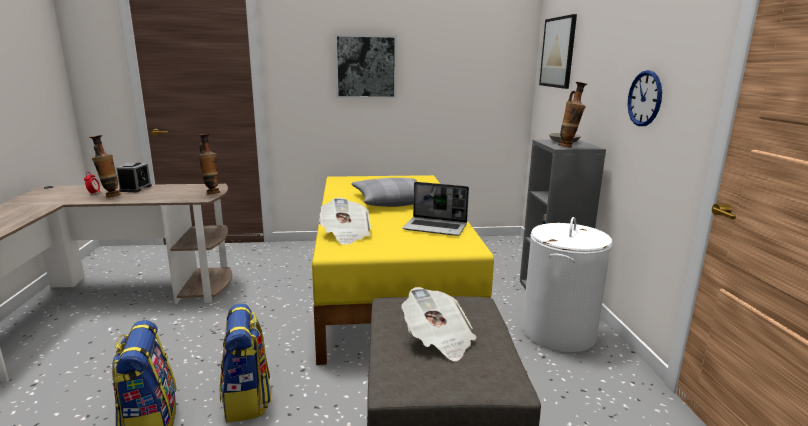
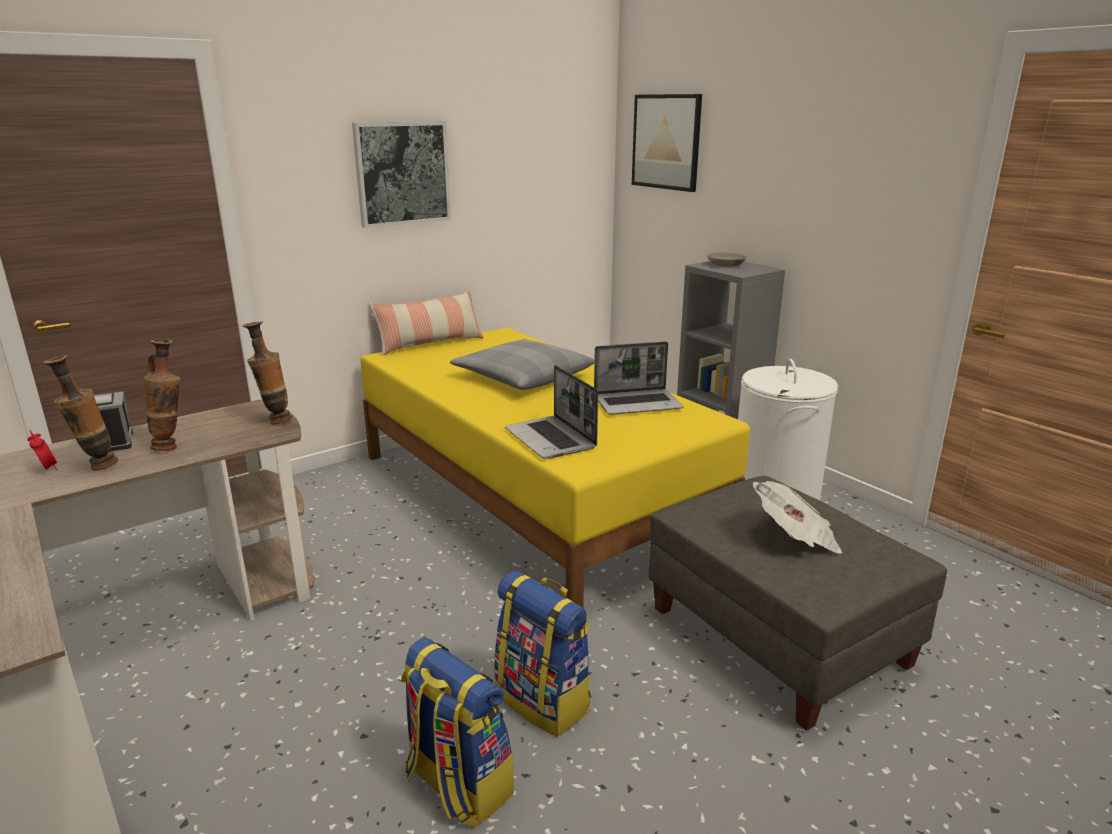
camera: 30 degrees left, 5 degrees up
newspaper [318,198,371,245] -> laptop [505,365,598,459]
vase [558,82,587,148] -> vase moved to [144,339,181,451]
wall clock [628,70,662,126] -> none
none -> pillow [369,290,484,356]

